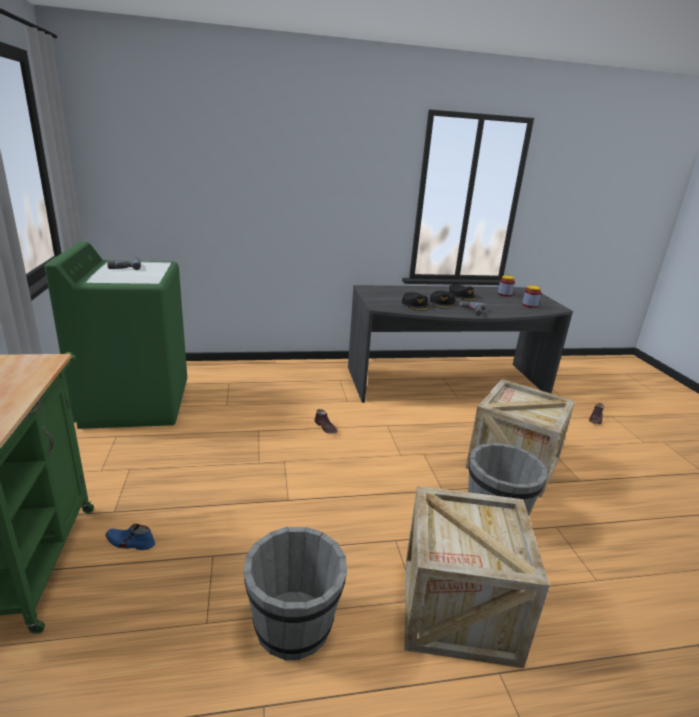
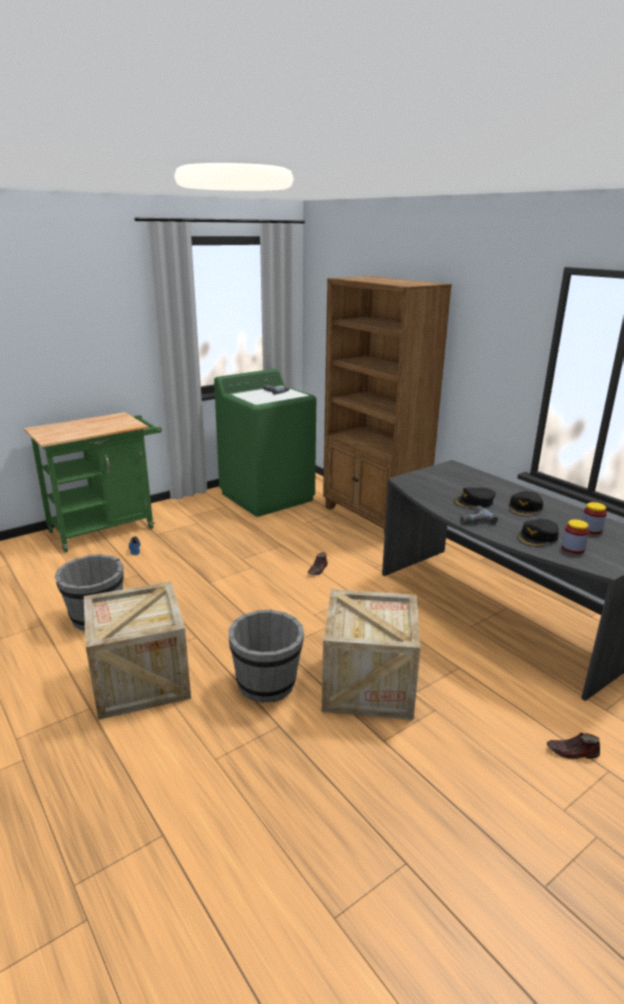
camera: 65 degrees right, 0 degrees up
black cap [402,292,430,311] -> black cap moved to [517,519,559,547]
none -> brown bookcase [323,276,452,536]

